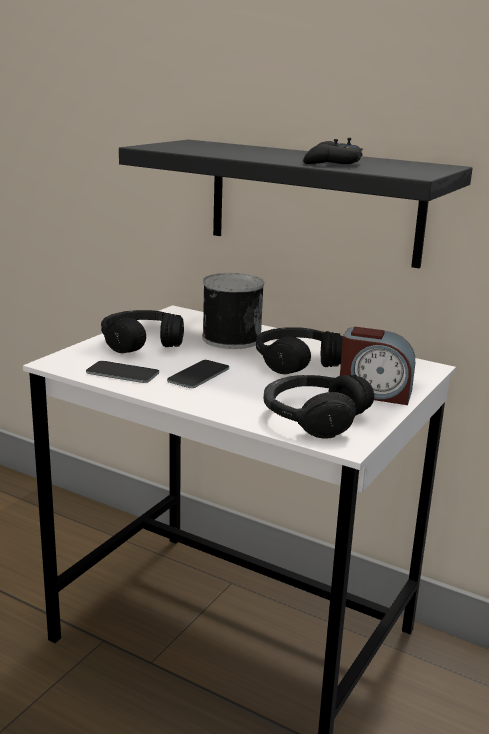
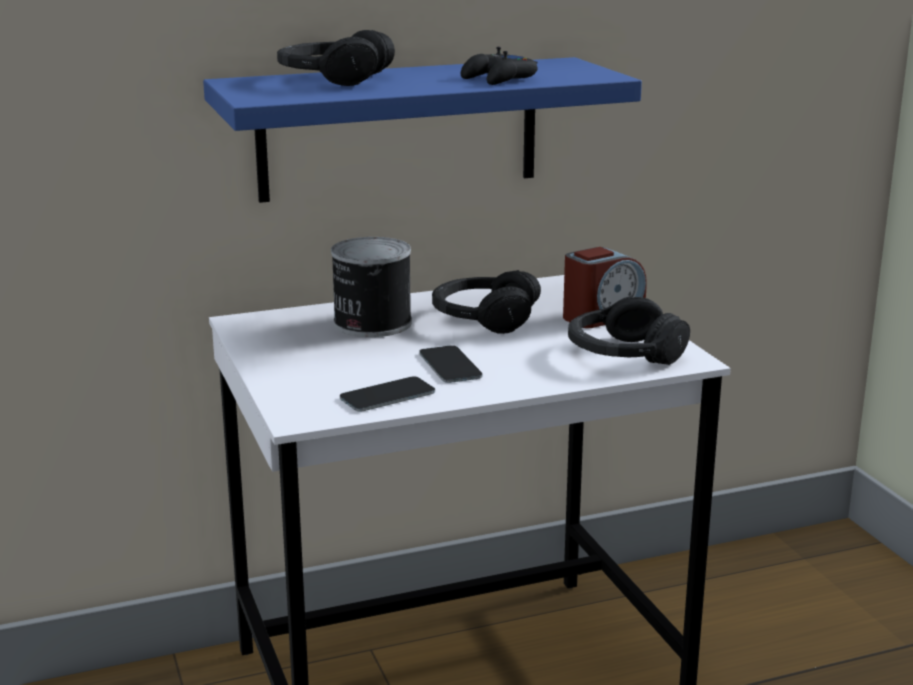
camera: 50 degrees left, 0 degrees up
black headphones [101,310,184,353] -> black headphones moved to [277,30,395,86]
black shelf [119,140,473,269] -> blue shelf [203,57,642,203]

